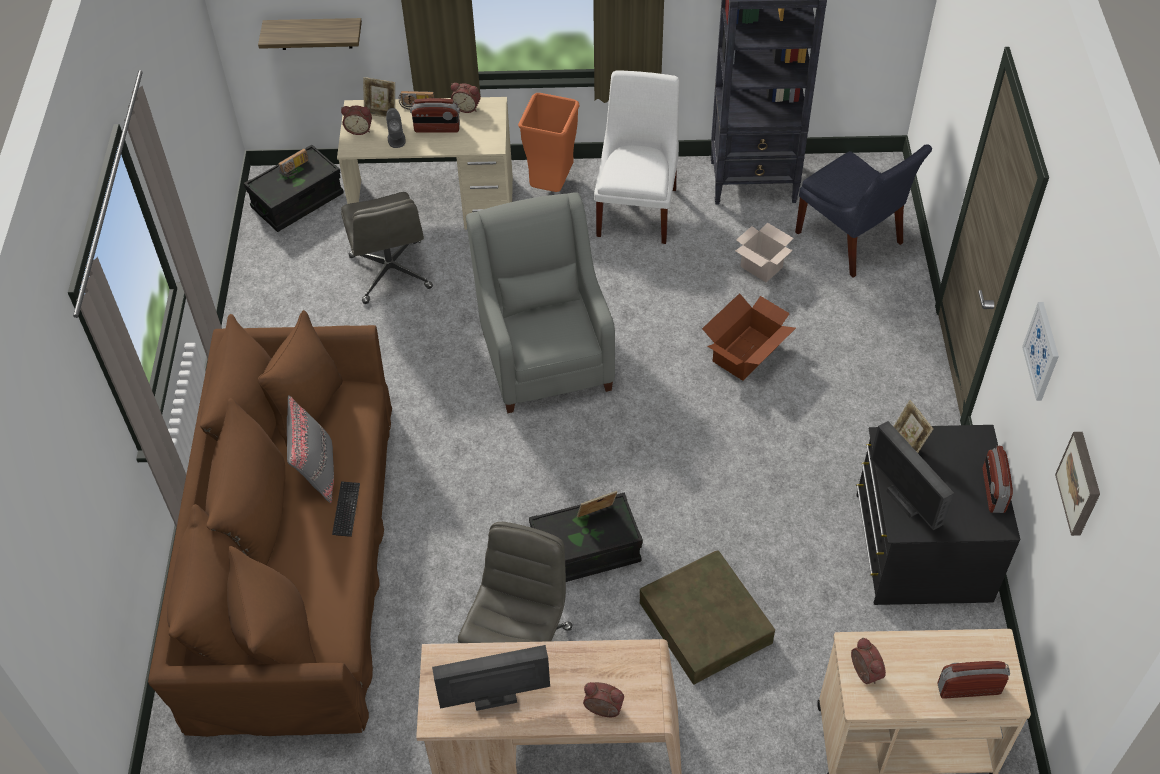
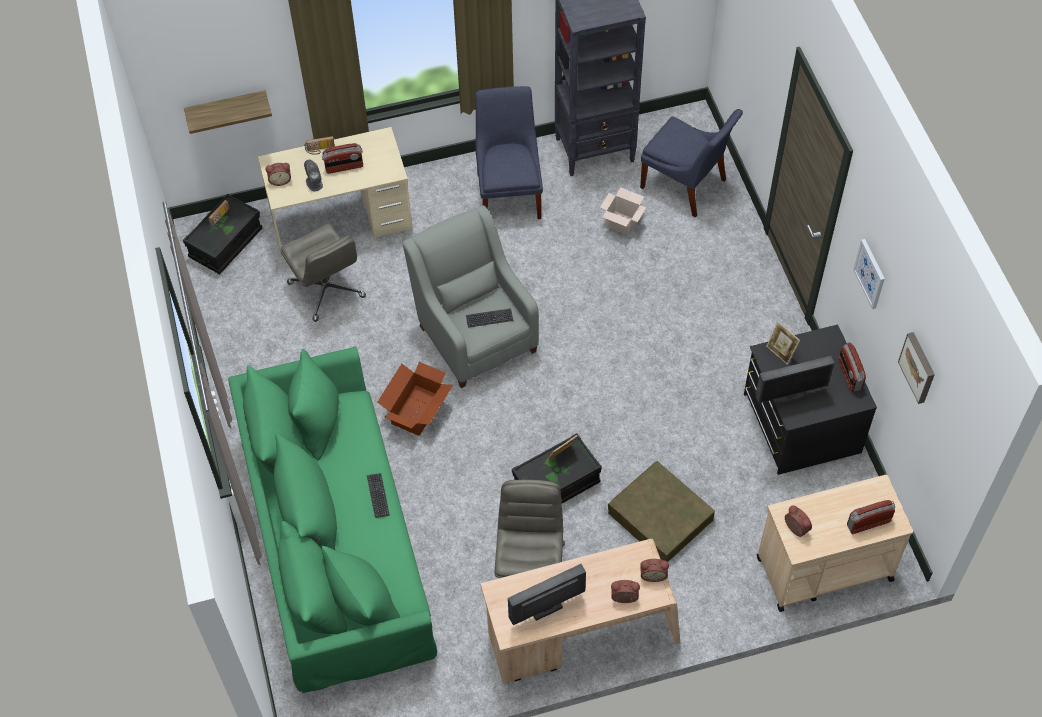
camera: 15 degrees left, 5 degrees up
brown sofa [148,310,392,737] -> green sofa [228,347,437,693]
grey pillow [287,395,334,503] -> none
picture frame [363,77,395,117] -> none
alarm clock [451,83,481,113] -> alarm clock moved to [640,559,669,582]
orange trash can [518,93,579,192] -> none
white chair [594,70,680,244] -> blue chair [475,86,543,219]
cardboard box [702,293,796,380] -> cardboard box moved to [377,362,453,436]
monitor [870,421,954,530] -> monitor turned 60 degrees counterclockwise [755,356,834,405]
none -> keyboard [466,308,513,328]

